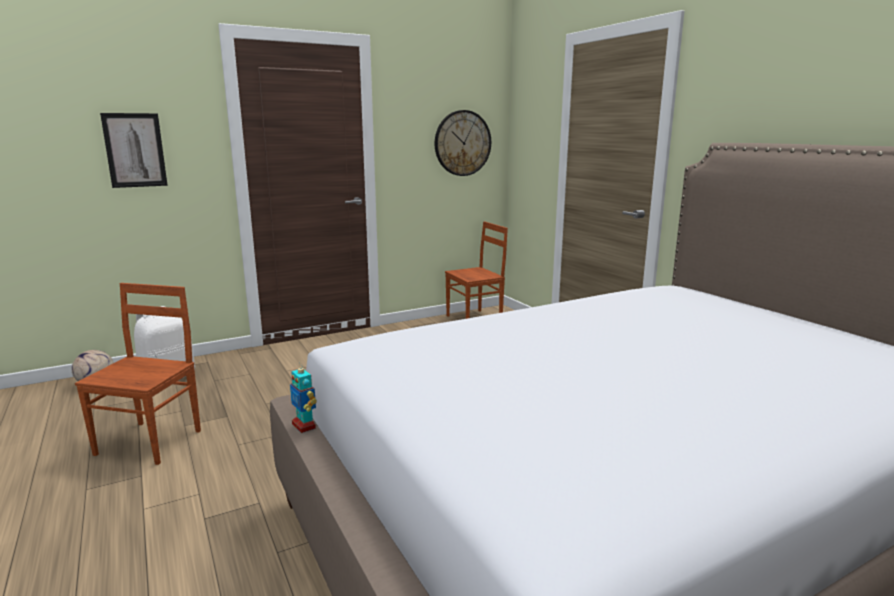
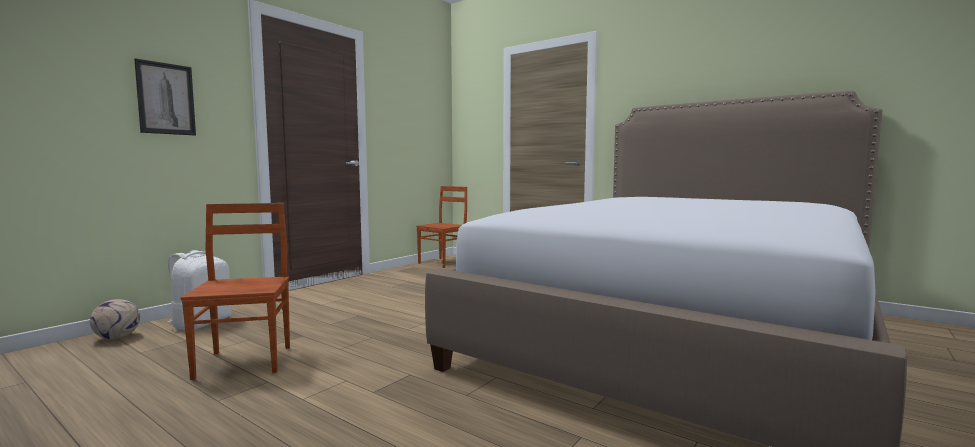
camera: 25 degrees left, 10 degrees down
toy robot [290,362,317,433] -> none
wall clock [435,110,491,176] -> none

